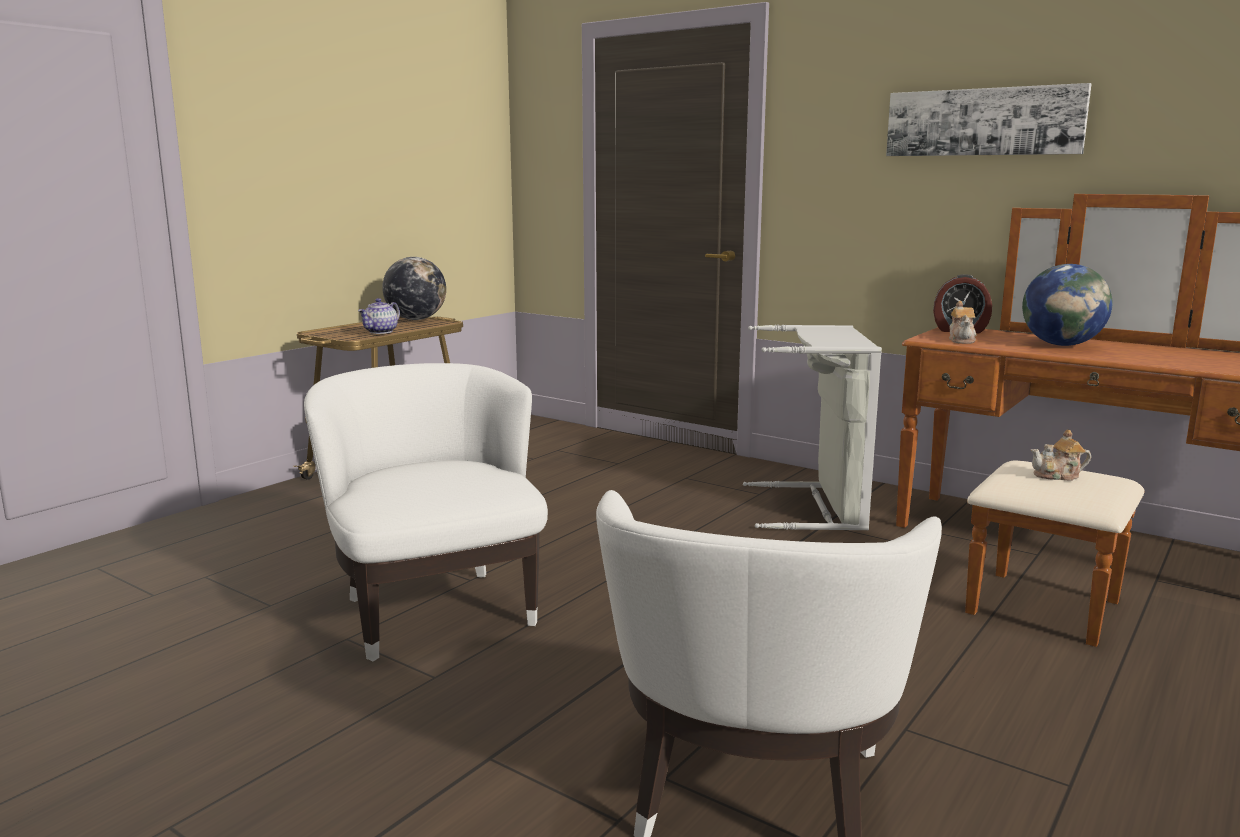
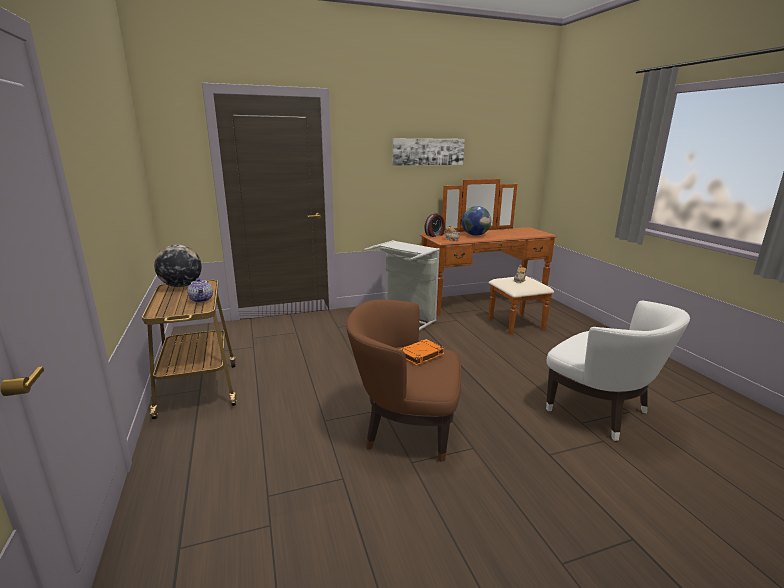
camera: 55 degrees left, 5 degrees up
white armchair [304,363,548,661] -> brown armchair [346,300,461,462]
none -> orange book [400,339,445,366]

